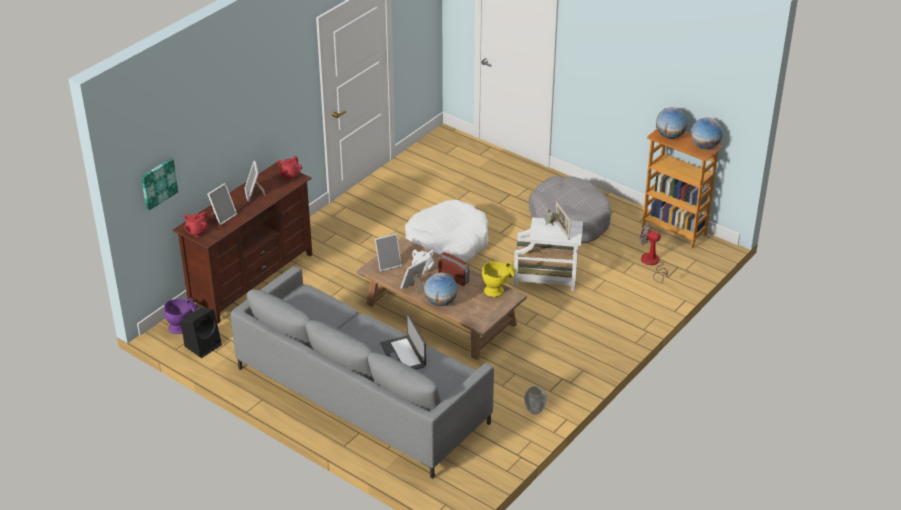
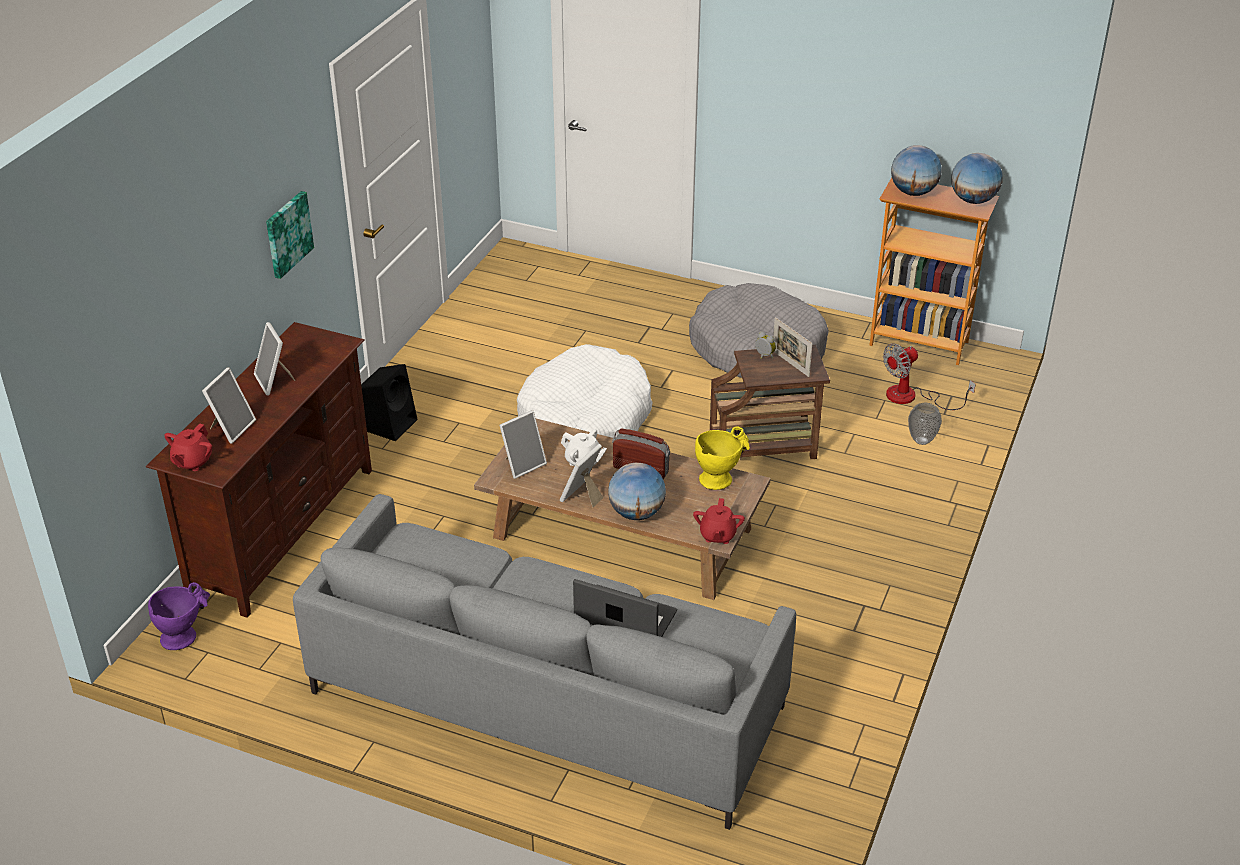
camera: 15 degrees left, 0 degrees up
picture [141,158,178,210] -> picture moved to [266,191,314,279]
black speaker [181,308,222,358] -> black speaker moved to [361,364,417,441]
red teapot [277,156,302,180] -> red teapot moved to [693,498,745,544]
laptop [380,313,426,370] -> laptop turned 150 degrees clockwise [573,579,677,637]
white side table [514,217,583,291] -> brown side table [710,345,830,459]
vase [524,386,547,415] -> vase moved to [908,403,942,445]
fan [639,223,668,283] -> fan turned 45 degrees counterclockwise [883,343,976,410]

